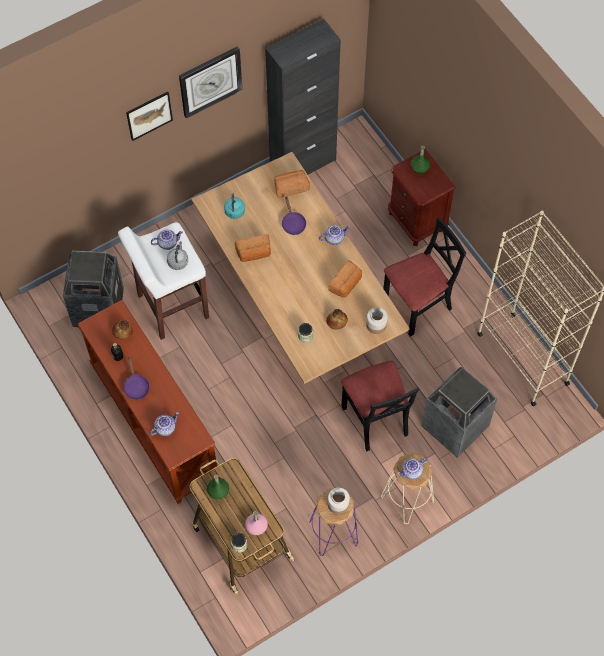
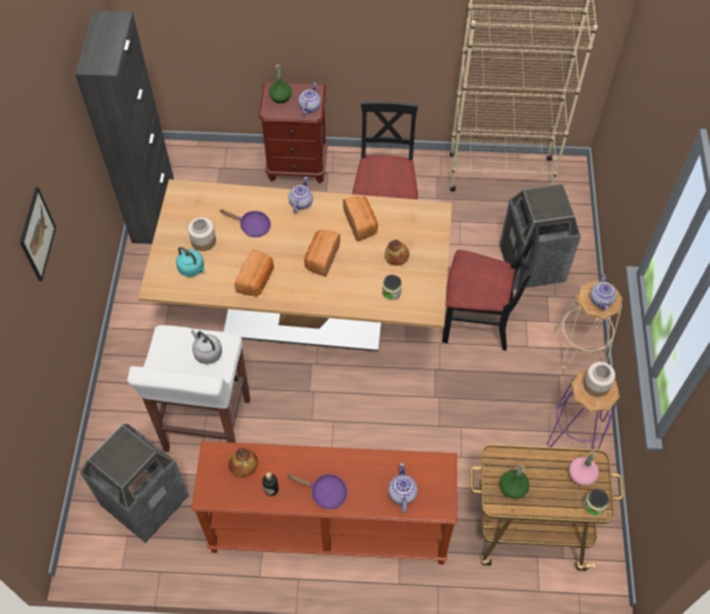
camera: 55 degrees left, 5 degrees down
teapot [151,230,183,250] -> teapot moved to [298,83,321,115]
wall clock [179,46,242,119] -> none
bread [274,170,310,198] -> bread moved to [304,230,340,276]
jar [366,307,388,334] -> jar moved to [188,217,216,251]

